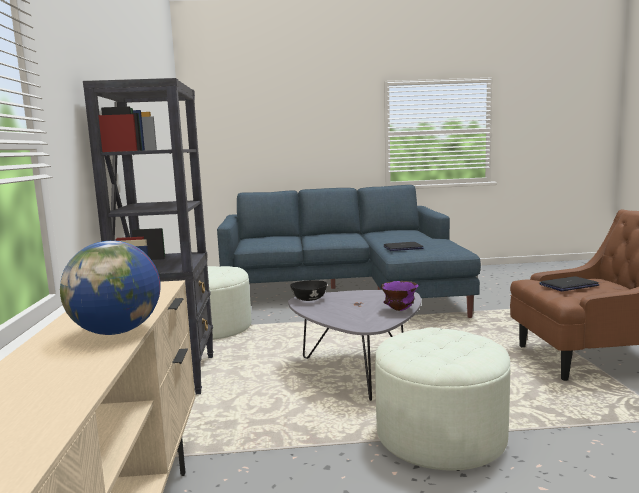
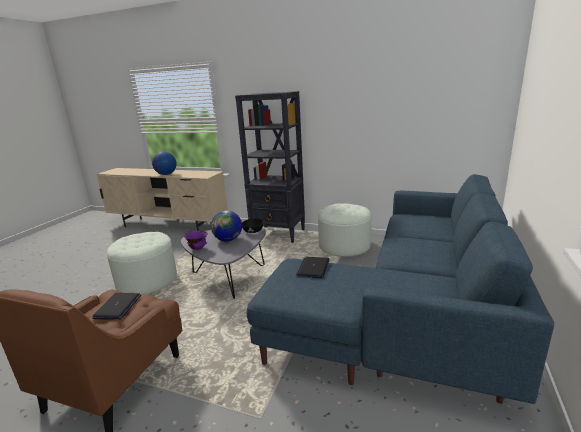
camera: 115 degrees right, 10 degrees up
none -> globe [211,210,242,241]

